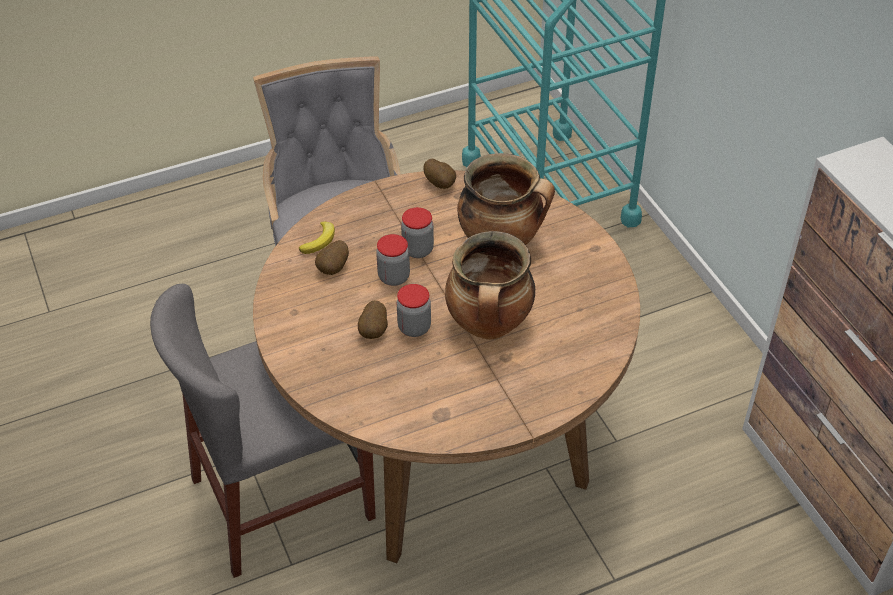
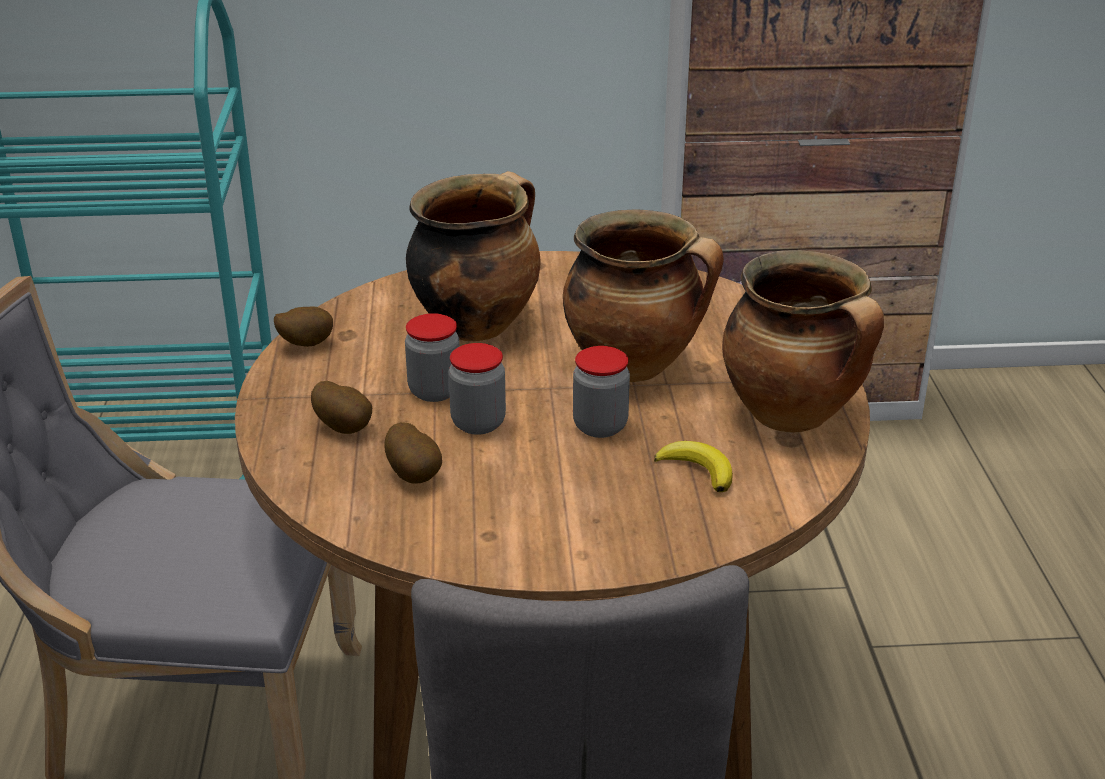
camera: 70 degrees left, 15 degrees down
banana [299,221,335,254] -> banana moved to [654,441,733,492]
potato [358,300,388,339] -> potato moved to [311,381,372,434]
none -> cooking pot [722,250,884,433]

